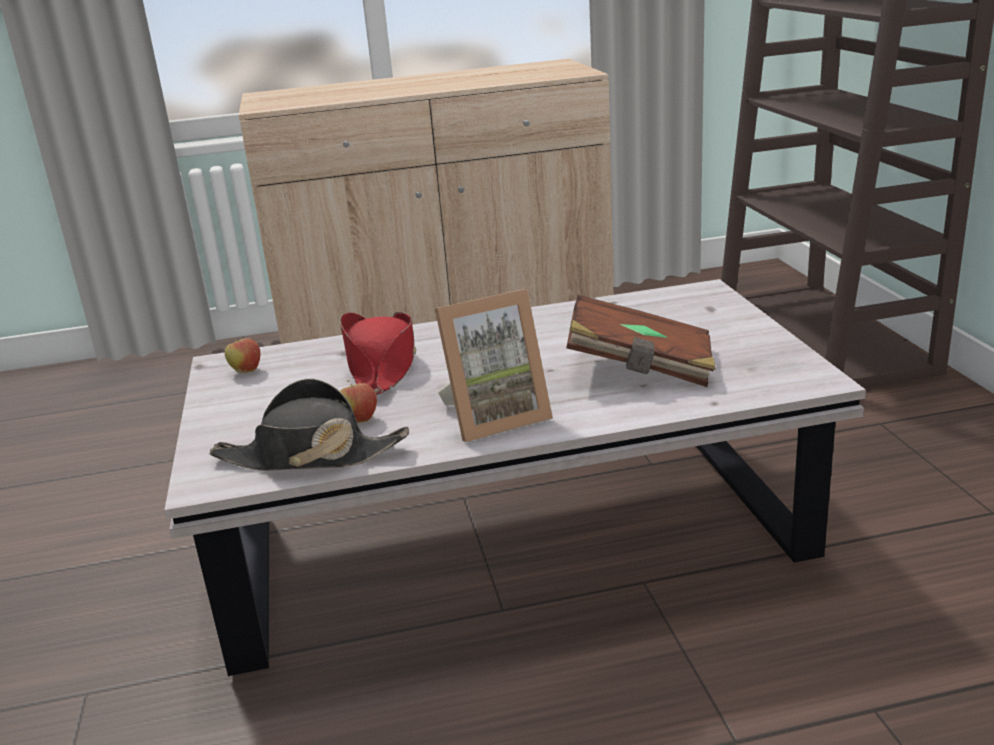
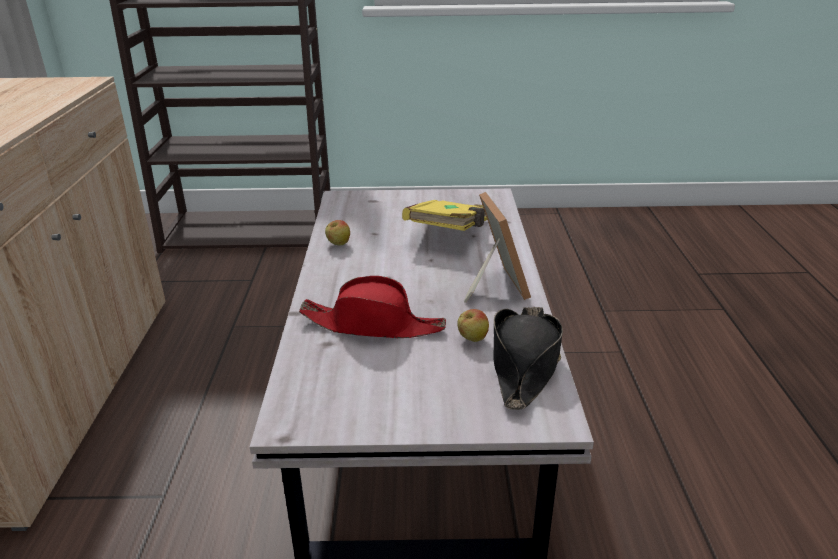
camera: 80 degrees left, 5 degrees up
apple [225,337,260,373] -> apple moved to [325,220,350,246]
brown book [566,295,716,387] -> yellow book [402,200,487,231]

